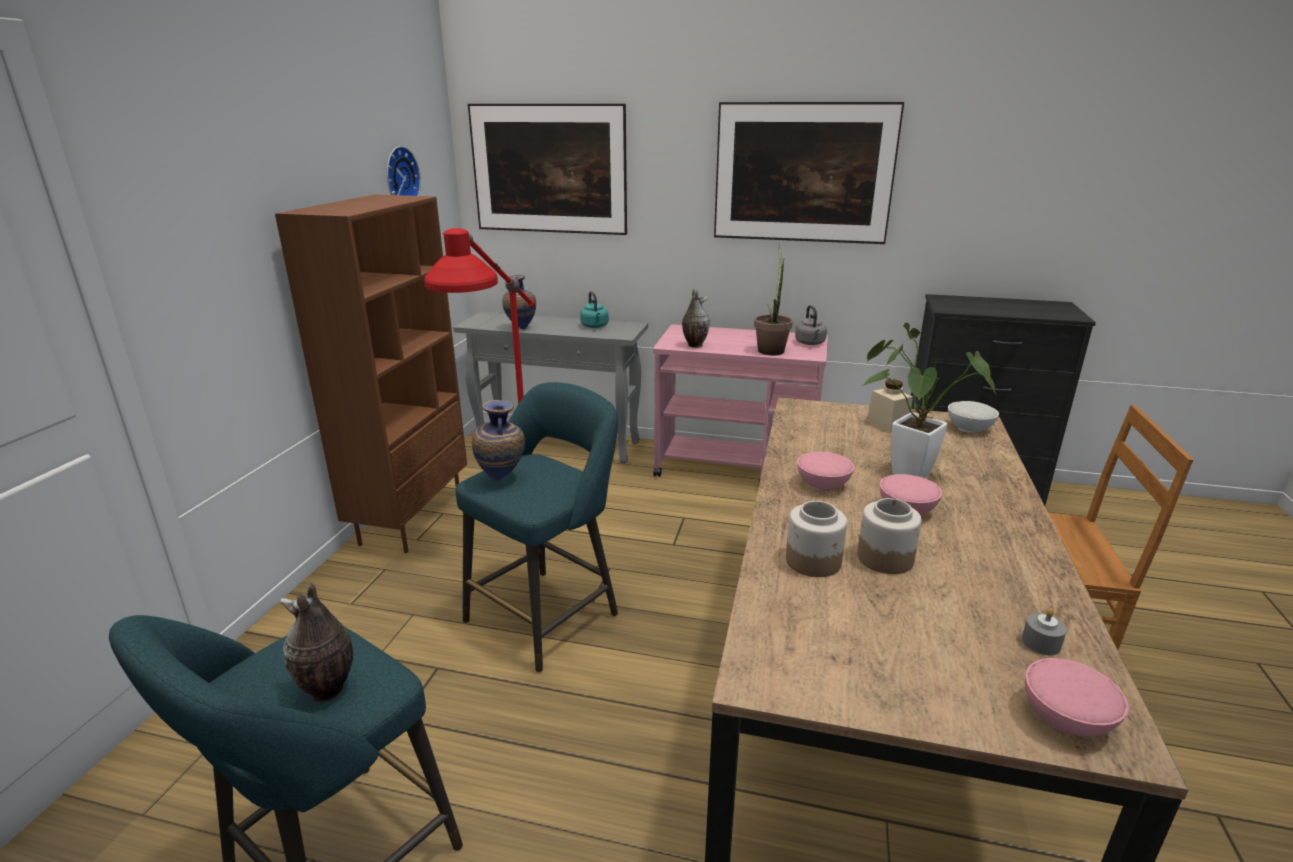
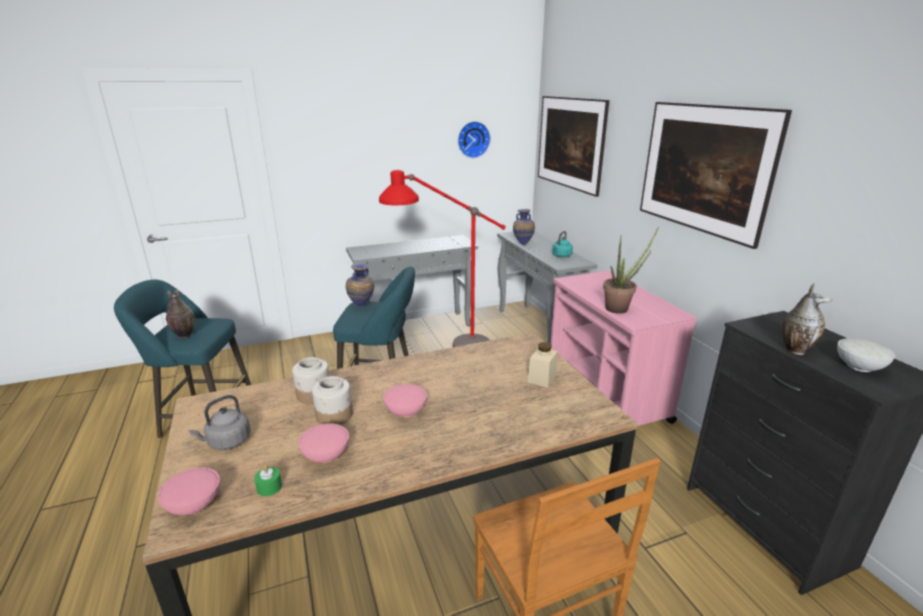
camera: 55 degrees right, 0 degrees up
brown bookcase [275,195,467,553] -> grey console table [346,235,478,327]
vase [682,289,710,348] -> vase moved to [782,283,832,355]
grey kettle [795,305,827,345] -> grey kettle moved to [189,395,251,450]
pink bowl [797,452,854,491] -> pink bowl moved to [298,423,349,463]
potted plant [861,322,996,478] -> none
white bowl [948,401,999,433] -> white bowl moved to [837,338,895,372]
grey candle [1022,609,1067,655] -> green candle [254,465,282,496]

